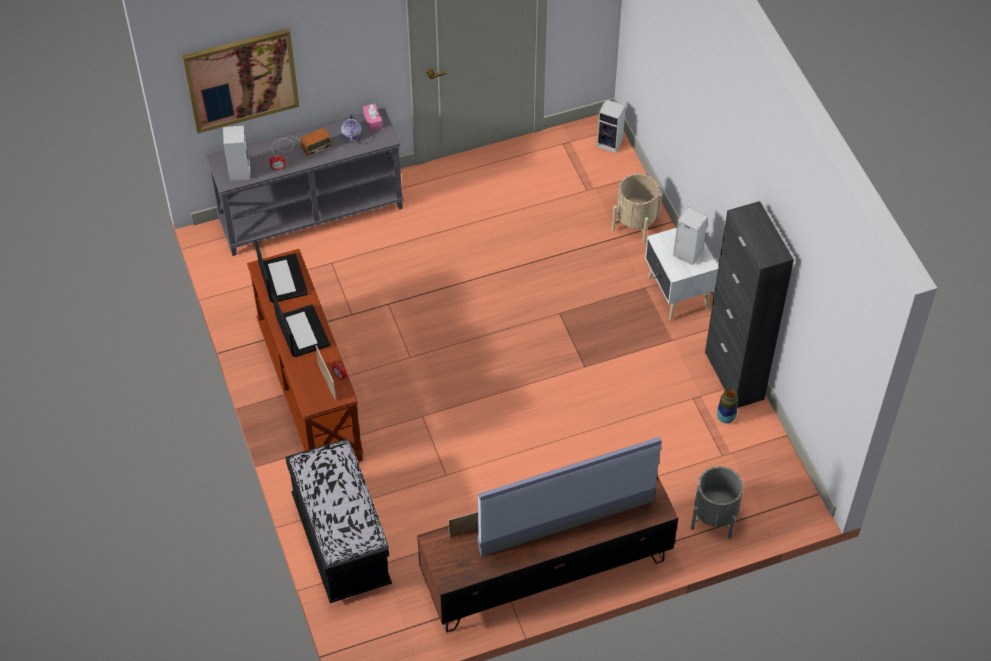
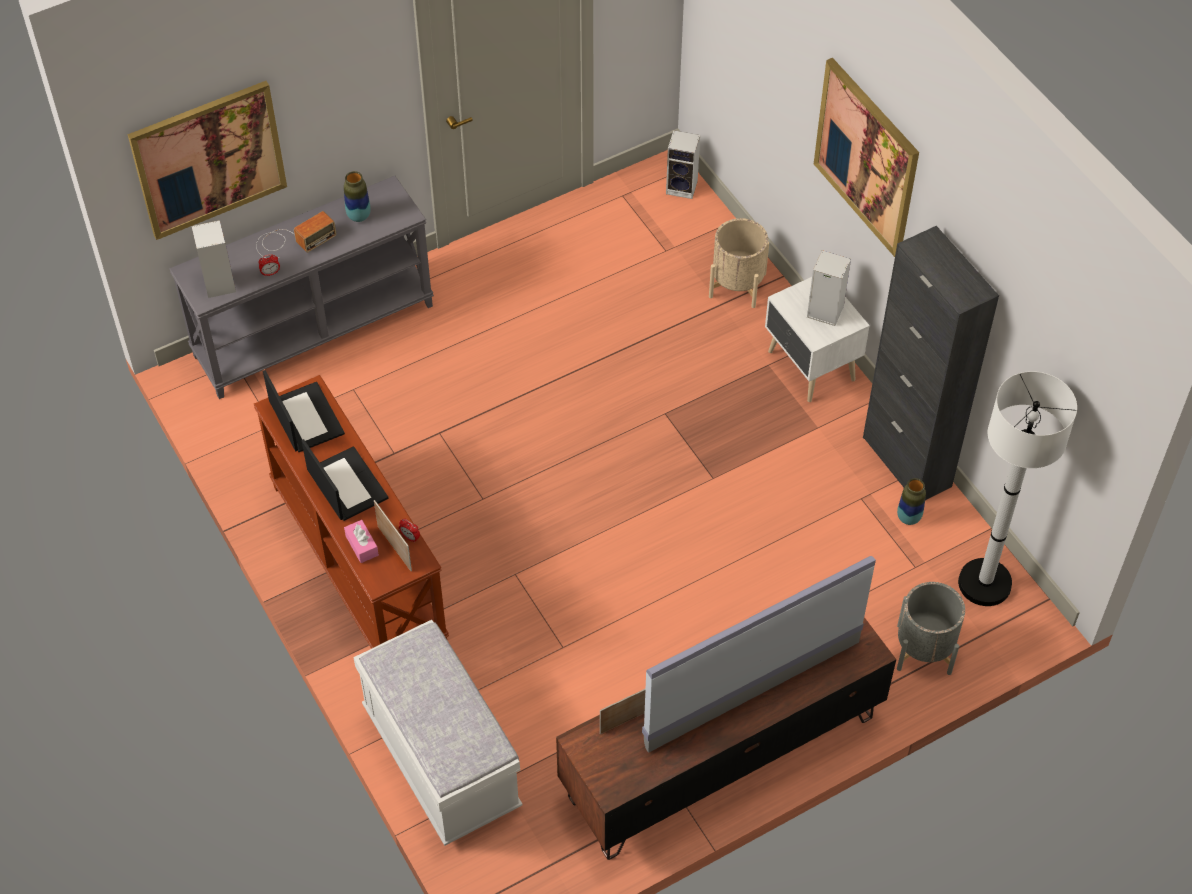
camera: 10 degrees left, 0 degrees up
black bench [285,438,392,603] -> white bench [353,620,522,846]
teapot [341,112,362,143] -> vase [344,171,371,222]
pink tissue box [363,104,383,131] -> pink tissue box moved to [344,520,379,563]
none -> picture [814,58,919,257]
none -> white floor lamp [958,371,1077,606]

